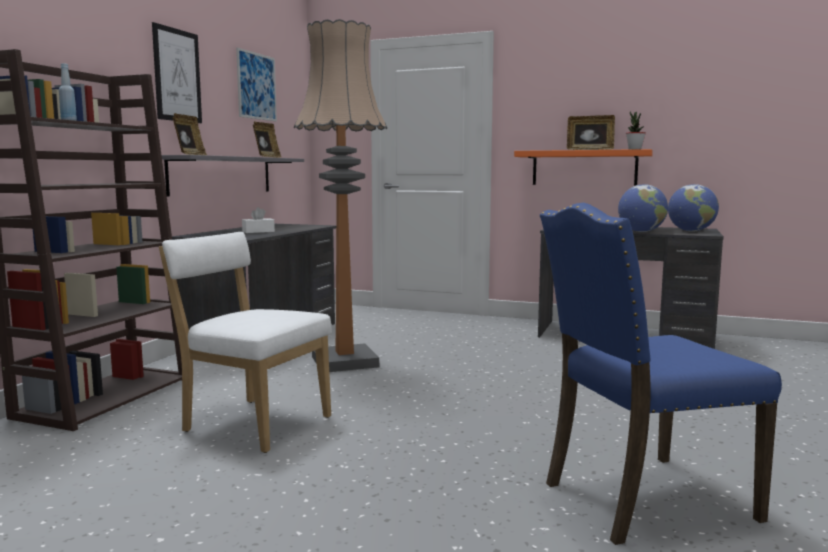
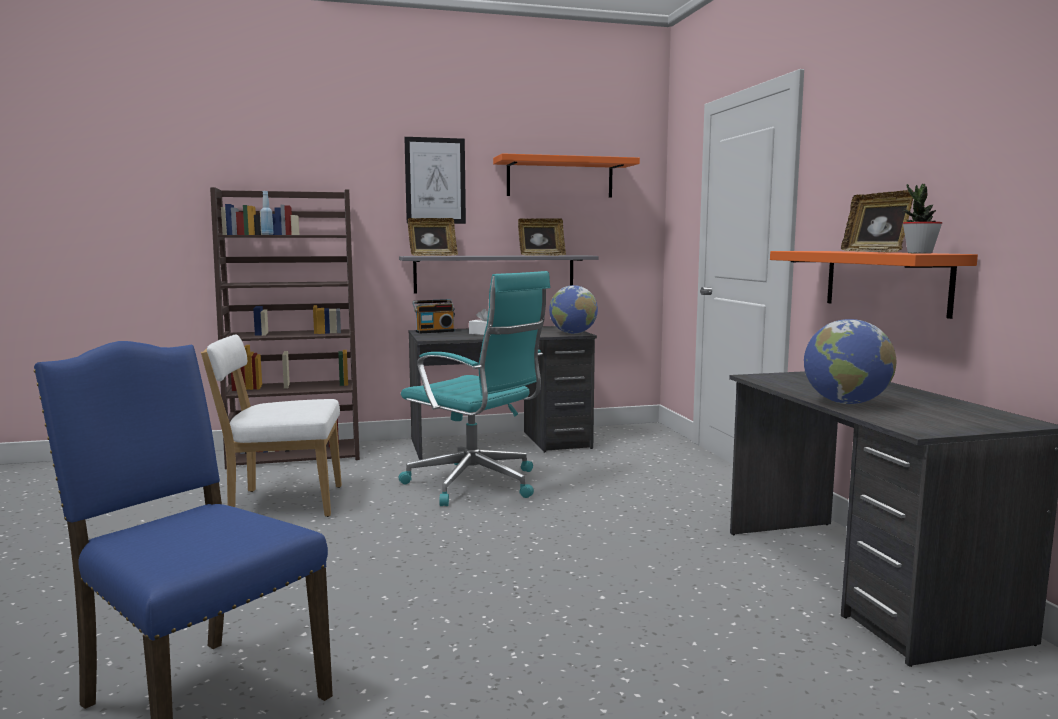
camera: 55 degrees right, 0 degrees up
white chair [159,232,332,453] -> white chair turned 90 degrees counterclockwise [201,334,342,517]
picture [236,48,277,121] -> orange shelf [493,153,640,198]
floor lamp [294,19,387,372] -> turquoise office chair [398,271,550,506]
globe [668,184,719,232] -> globe moved to [549,285,598,334]
none -> radio [412,299,455,334]

